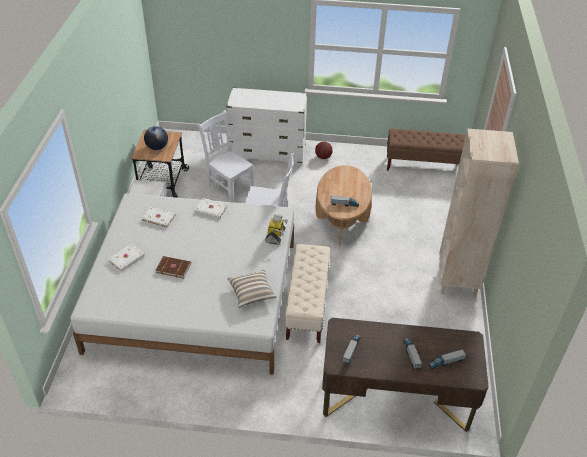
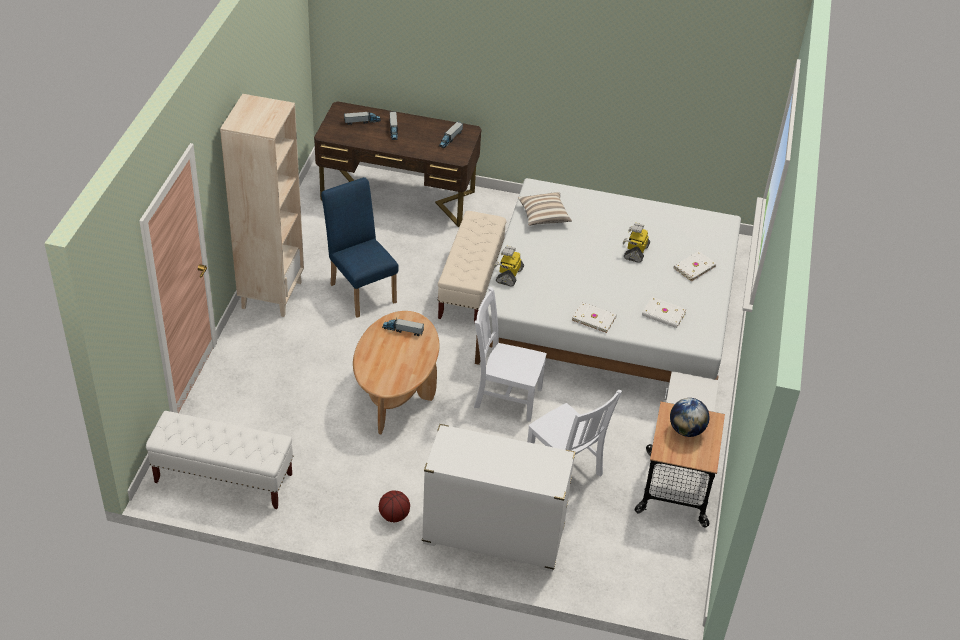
camera: 175 degrees left, 0 degrees up
brown book [156,256,191,279] -> toy robot [623,222,650,263]
brown bench [387,129,466,171] -> white bench [146,411,293,509]
none -> blue chair [321,177,398,318]

